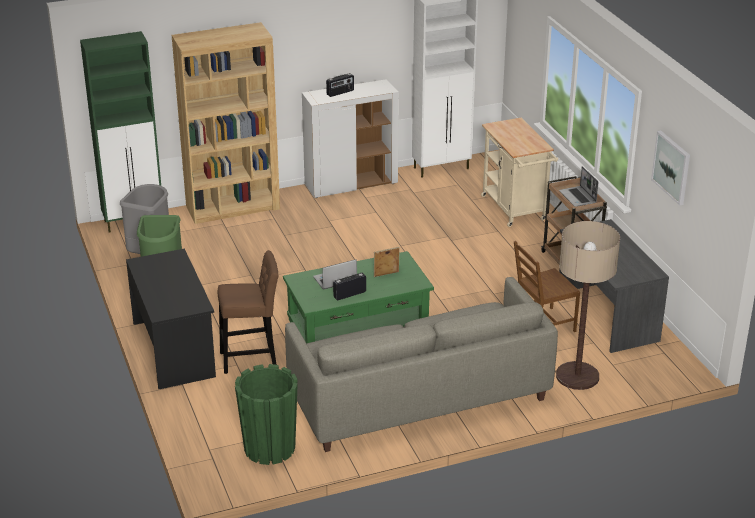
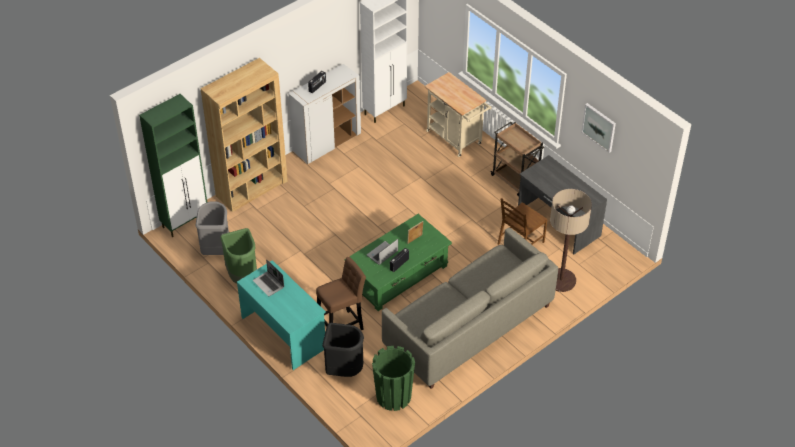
camera: 20 degrees left, 15 degrees up
black desk [126,249,216,389] -> turquoise desk [237,260,326,370]
laptop [559,166,598,207] -> laptop moved to [253,259,284,296]
none -> black trash can [322,323,364,377]

